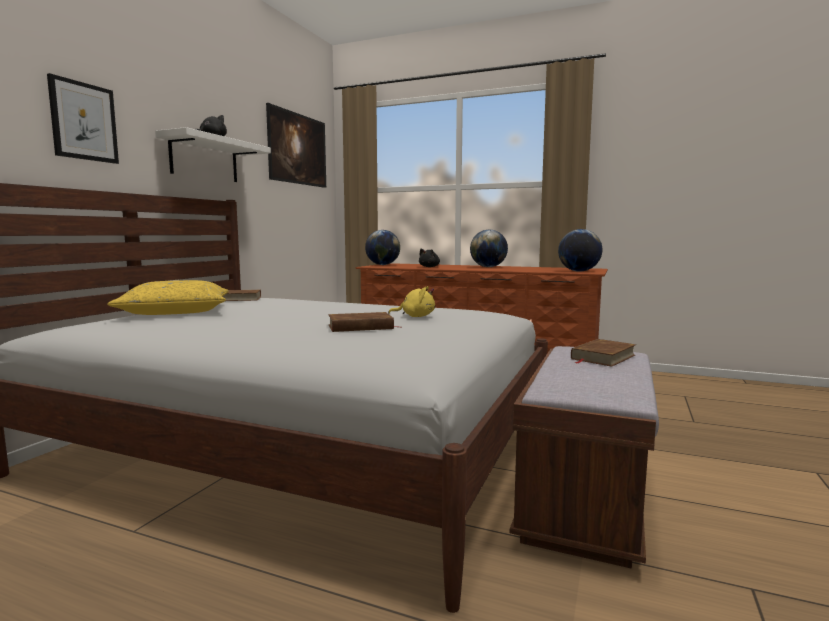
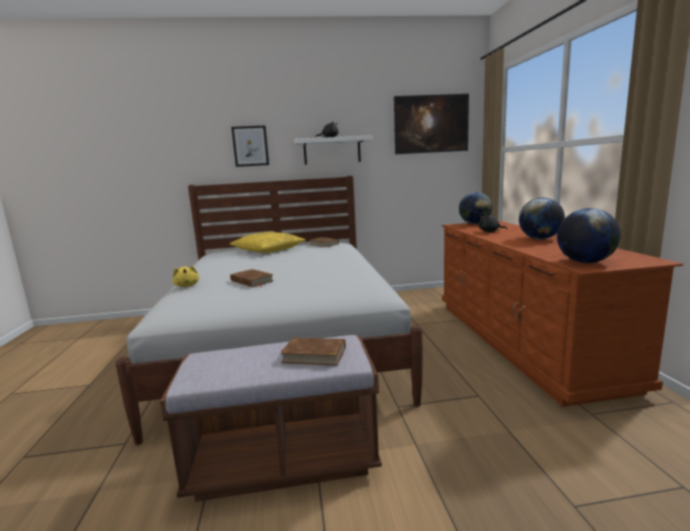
camera: 60 degrees right, 5 degrees up
yellow plush toy [388,286,435,317] -> yellow plush toy moved to [173,266,199,287]

